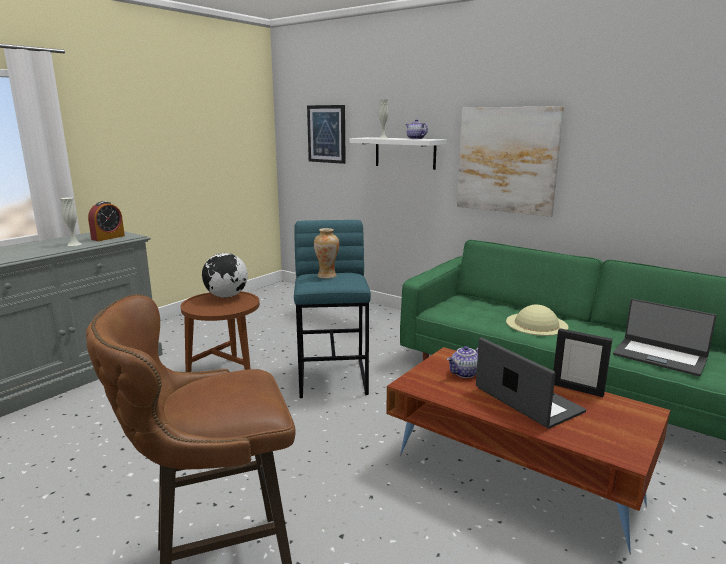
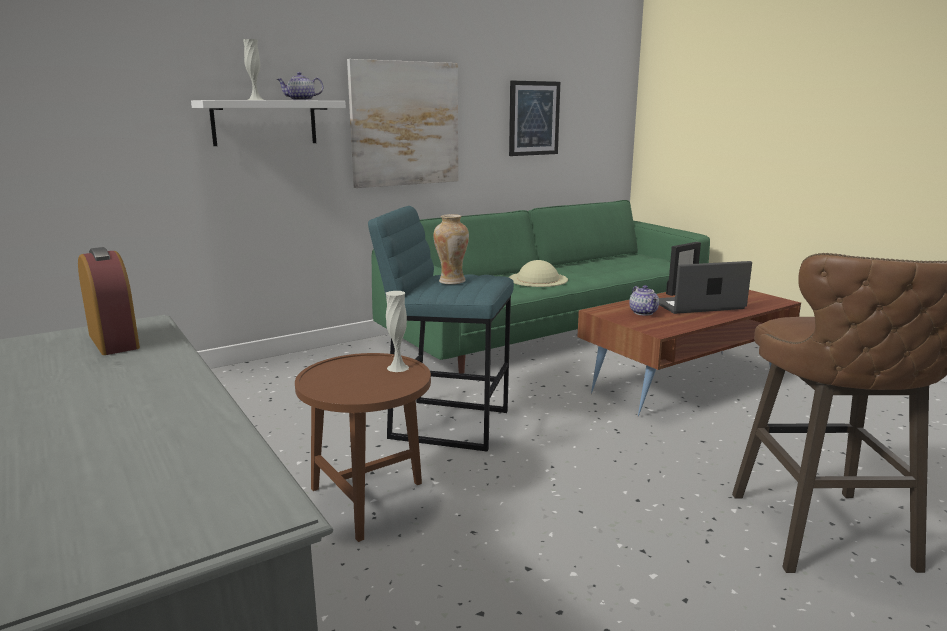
camera: 70 degrees left, 0 degrees up
white vase [60,197,81,246] -> white vase moved to [386,291,409,372]
globe [202,253,248,298] -> none
picture [307,105,346,164] -> picture moved to [509,81,560,156]
laptop [613,299,717,376] -> none

